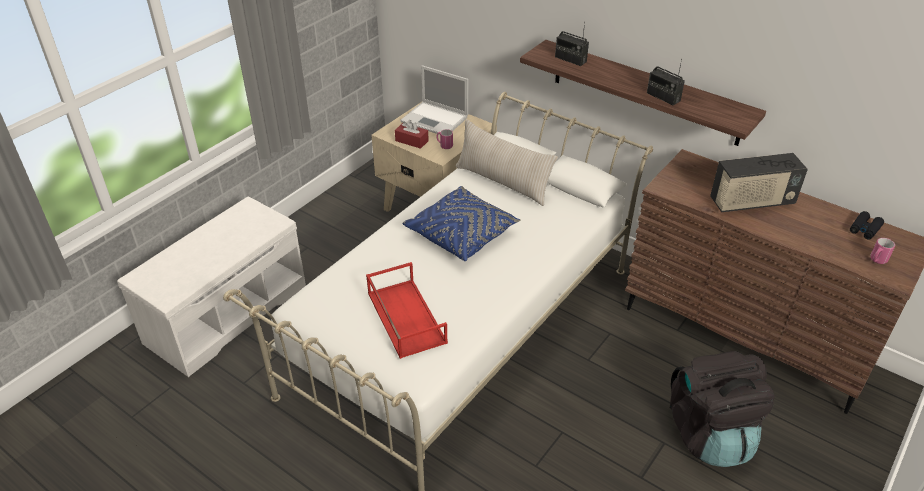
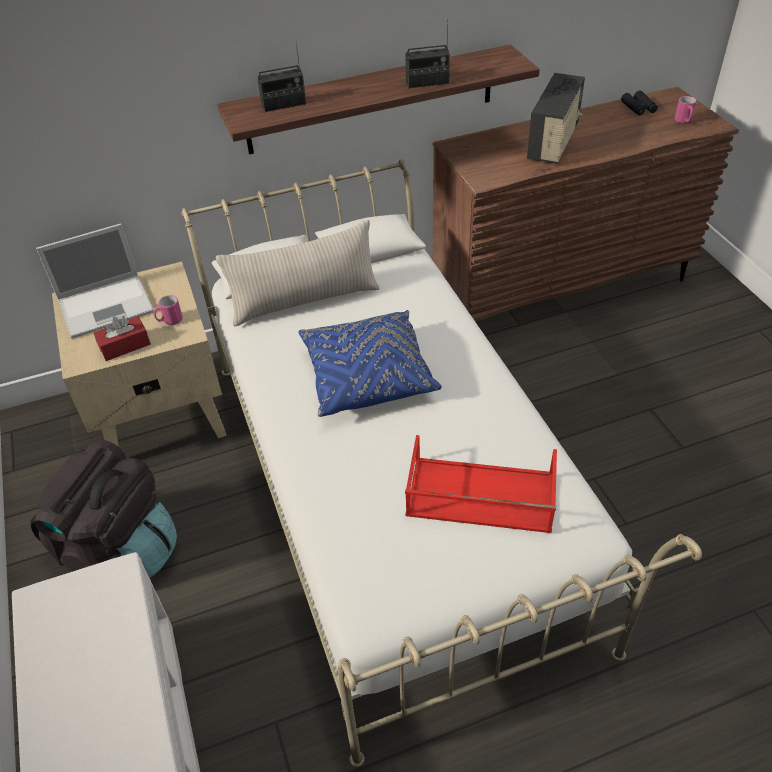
camera: 55 degrees left, 5 degrees up
black backpack [670,351,775,467] -> black backpack moved to [30,440,177,578]

